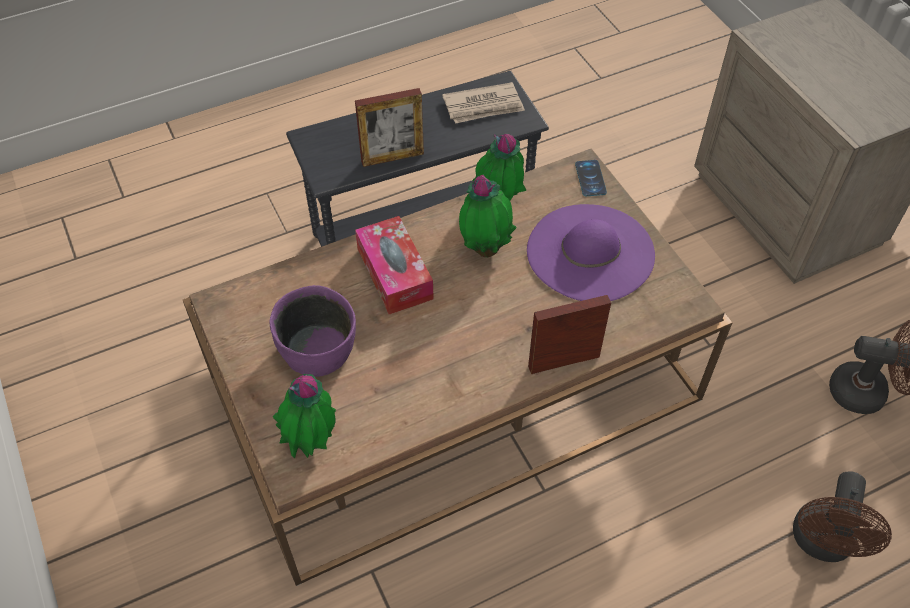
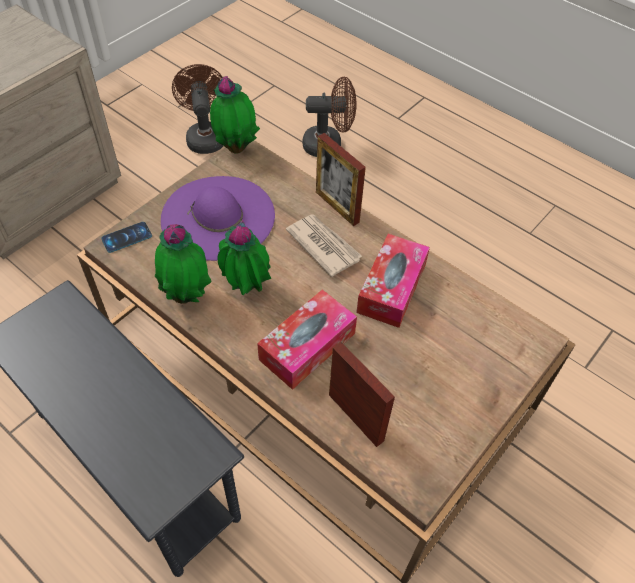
camera: 115 degrees left, 0 degrees up
purple bowl [270,285,356,377] -> none
potted plant [273,374,336,459] -> potted plant moved to [210,76,260,154]
picture frame [355,88,424,167] -> picture frame moved to [329,342,395,447]
newspaper [442,82,525,124] -> newspaper moved to [286,214,362,277]
none -> tissue box [356,234,430,328]

